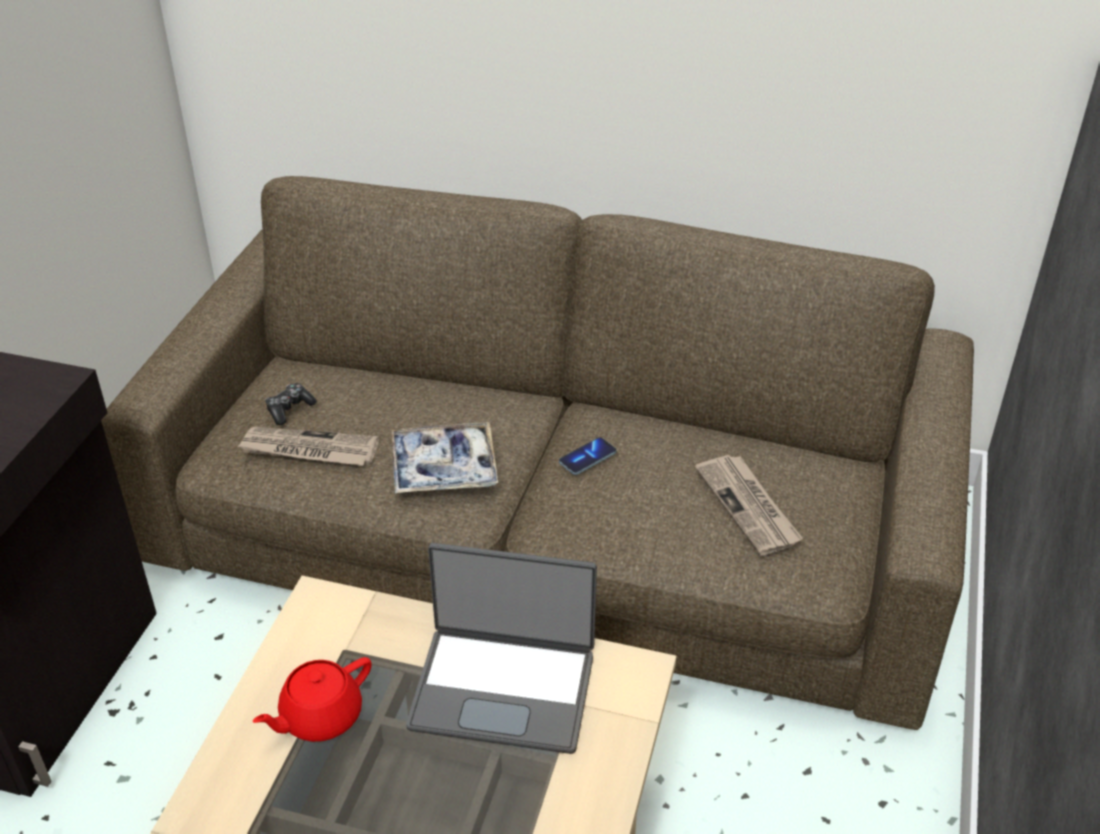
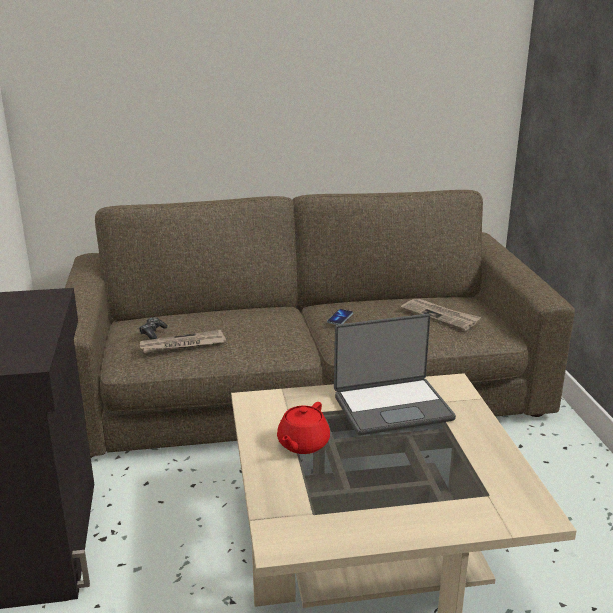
camera: 25 degrees left, 15 degrees down
tray [392,422,498,494] -> none

